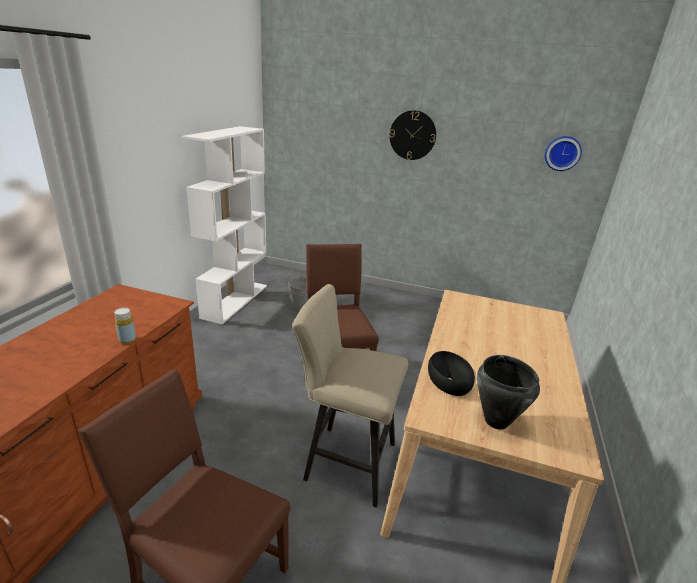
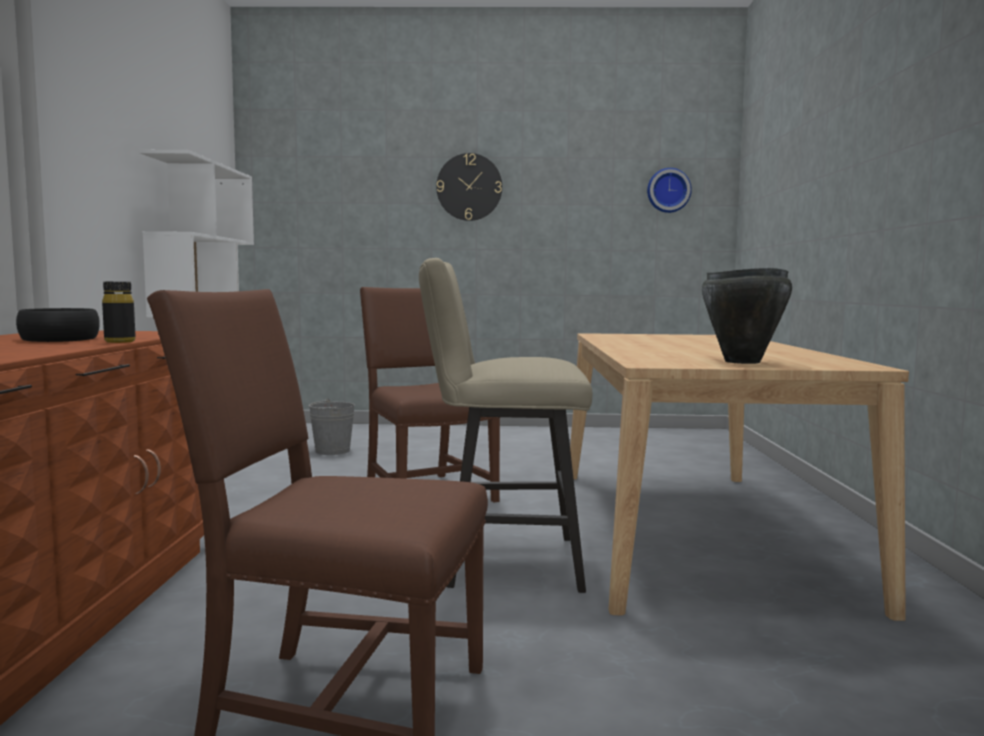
camera: 15 degrees left, 20 degrees down
yellow bottle [114,308,136,344] -> black bottle [102,282,136,343]
black bowl [428,351,475,396] -> black bowl moved to [16,308,100,342]

